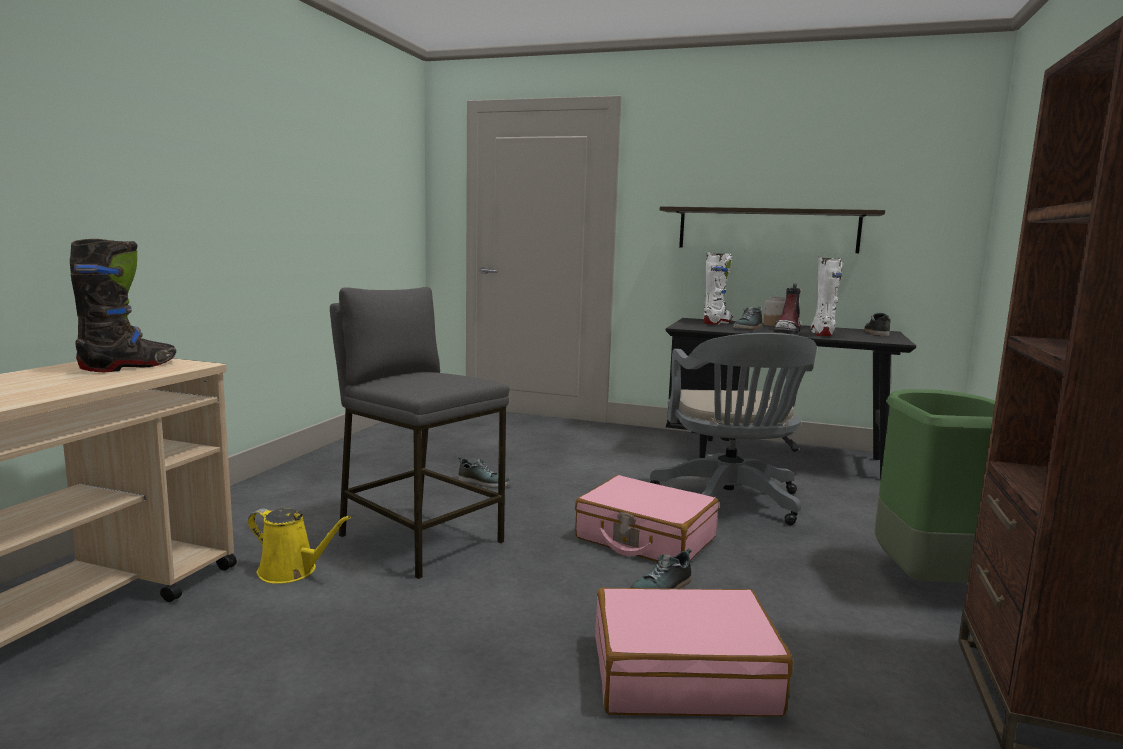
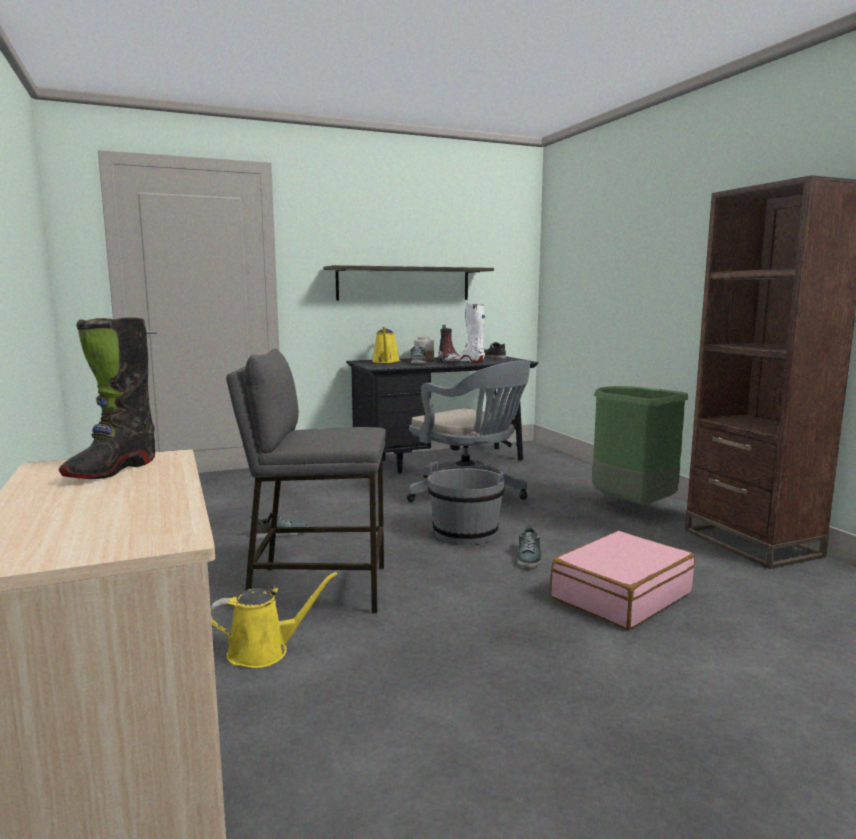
camera: 40 degrees left, 0 degrees up
black boot [70,239,176,372] -> black boot turned 150 degrees counterclockwise [59,317,155,479]
pink suitcase [575,475,719,562] -> grey bucket [428,461,505,545]
white boot [703,252,733,325] -> yellow watering can [372,327,400,363]

